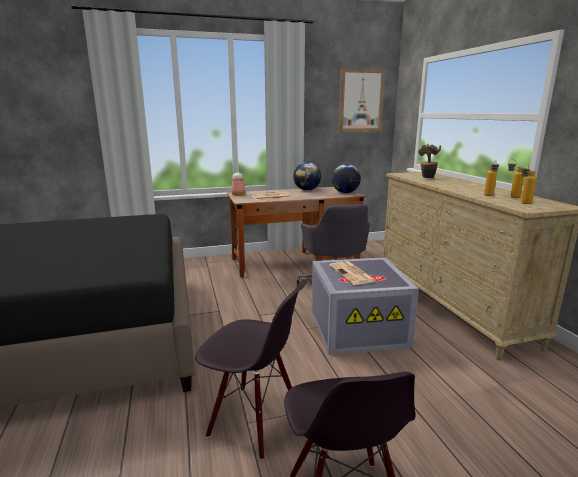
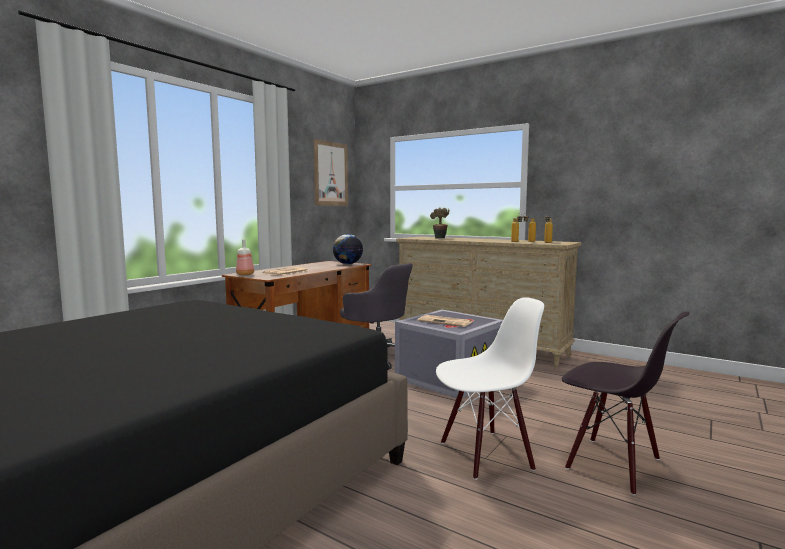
camera: 40 degrees left, 10 degrees down
black chair [195,279,307,460] -> white chair [436,297,544,480]
globe [293,162,321,191] -> none

